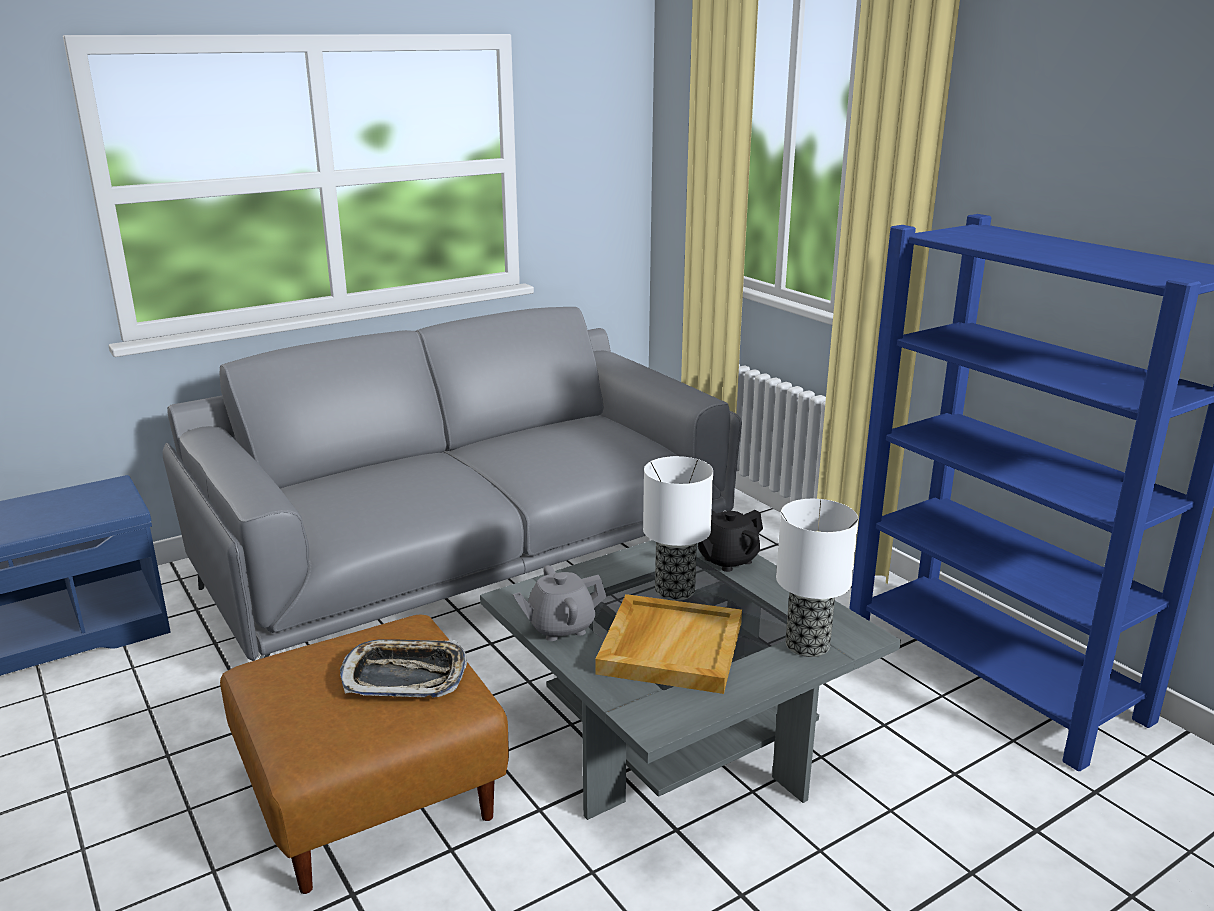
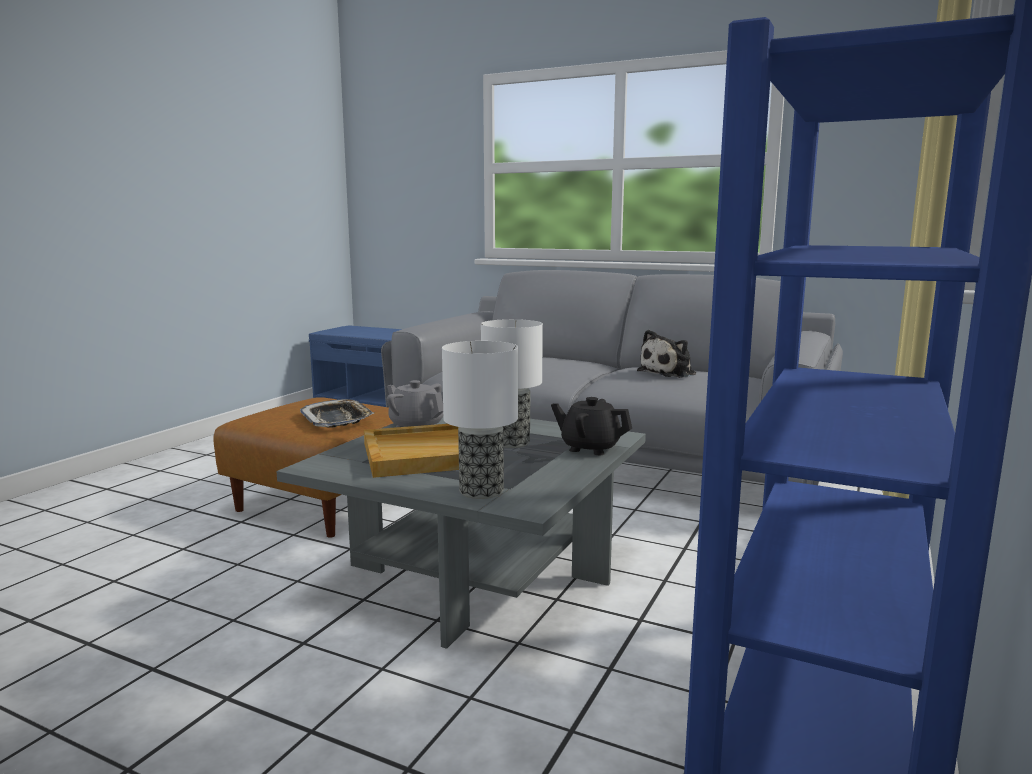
camera: 60 degrees right, 10 degrees down
none -> plush toy [637,330,696,378]

